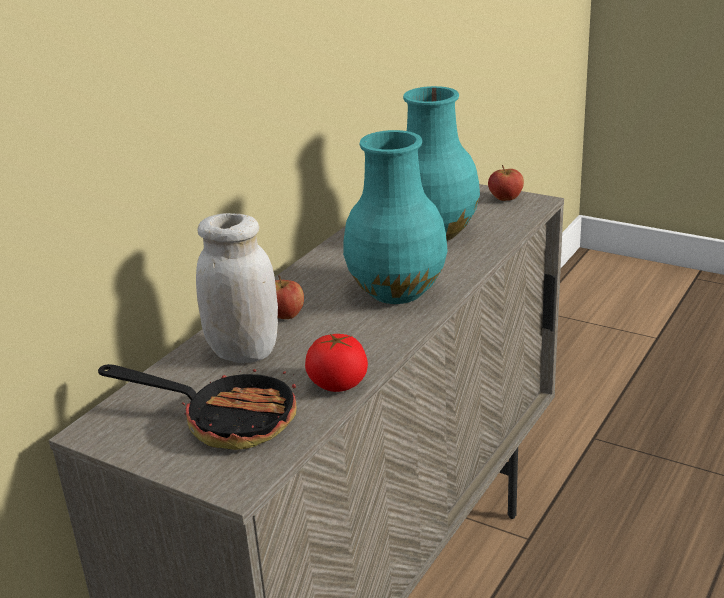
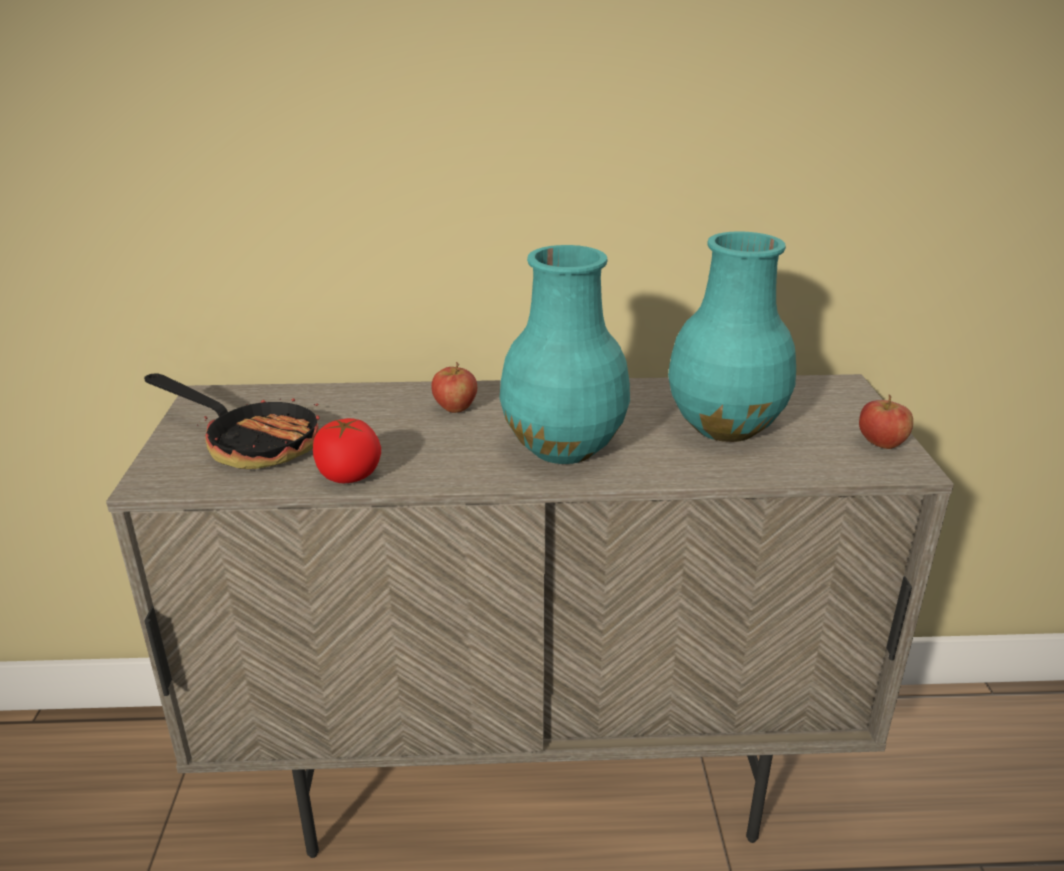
camera: 55 degrees right, 0 degrees up
frying pan [98,364,296,450] -> frying pan turned 45 degrees counterclockwise [144,373,320,469]
white jar [196,213,278,363] -> none

